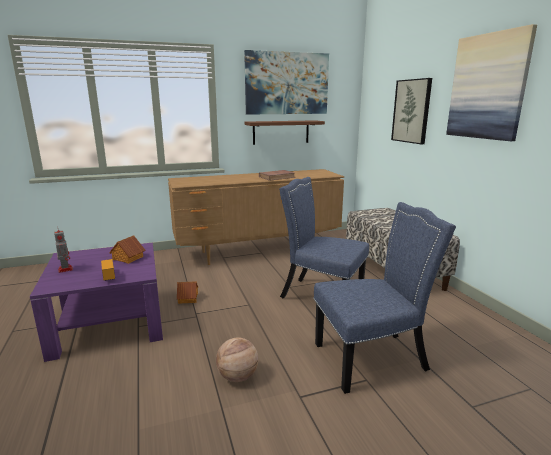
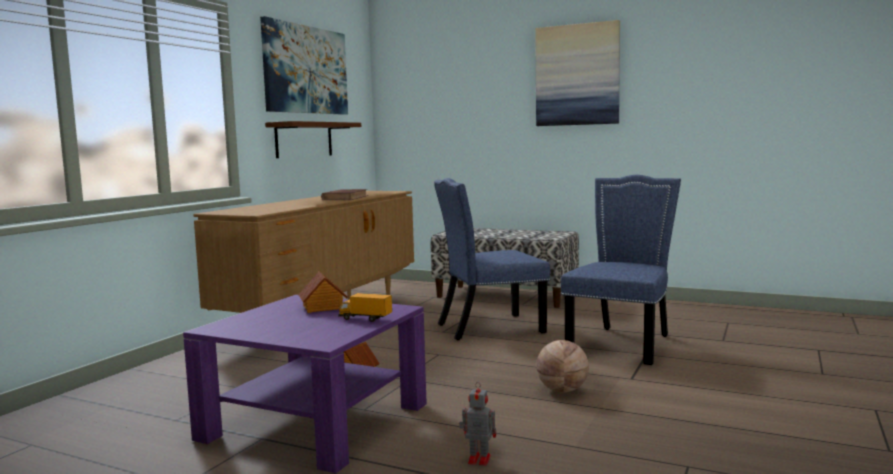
camera: 45 degrees left, 10 degrees down
toy robot [54,230,73,273] -> toy robot moved to [459,382,496,466]
picture [391,78,432,144] -> none

